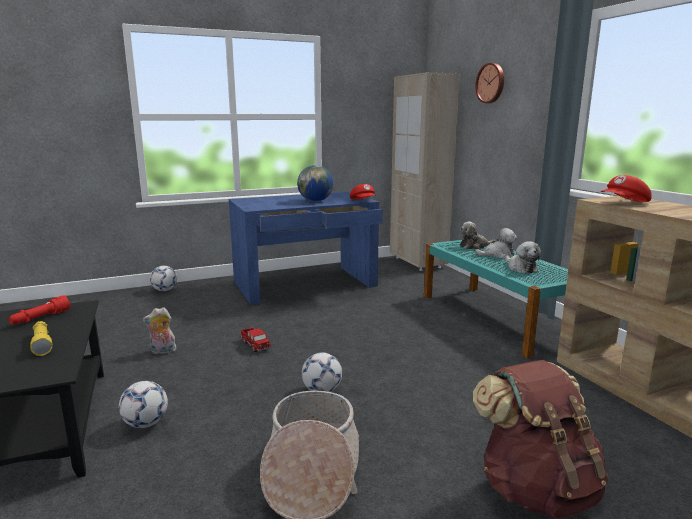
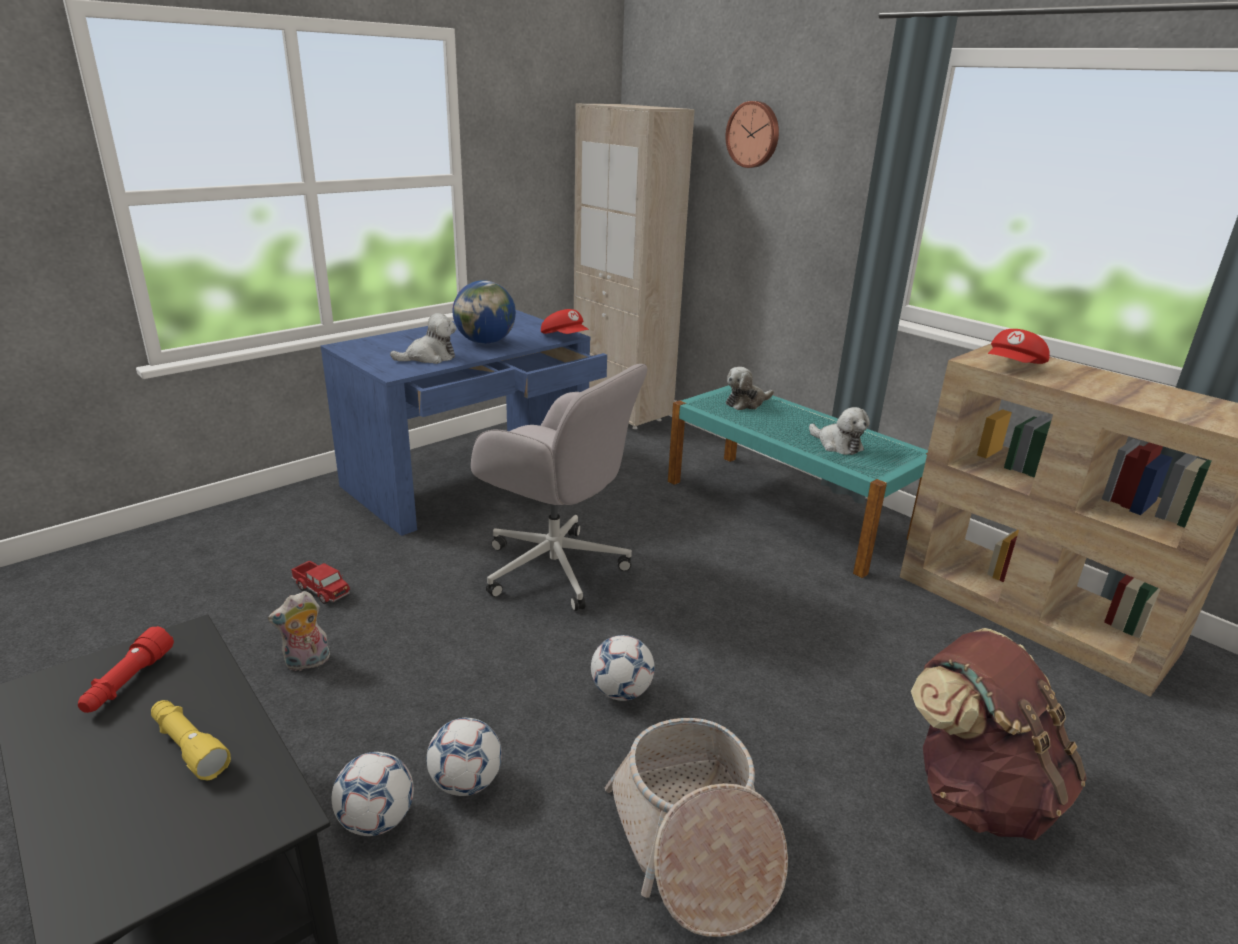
camera: 20 degrees left, 10 degrees up
football [150,266,177,291] -> football moved to [426,718,502,796]
toy truck [241,327,271,352] -> toy truck moved to [291,560,350,604]
plush toy [475,228,517,259] -> plush toy moved to [390,313,457,364]
none -> grey office chair [471,364,647,611]

